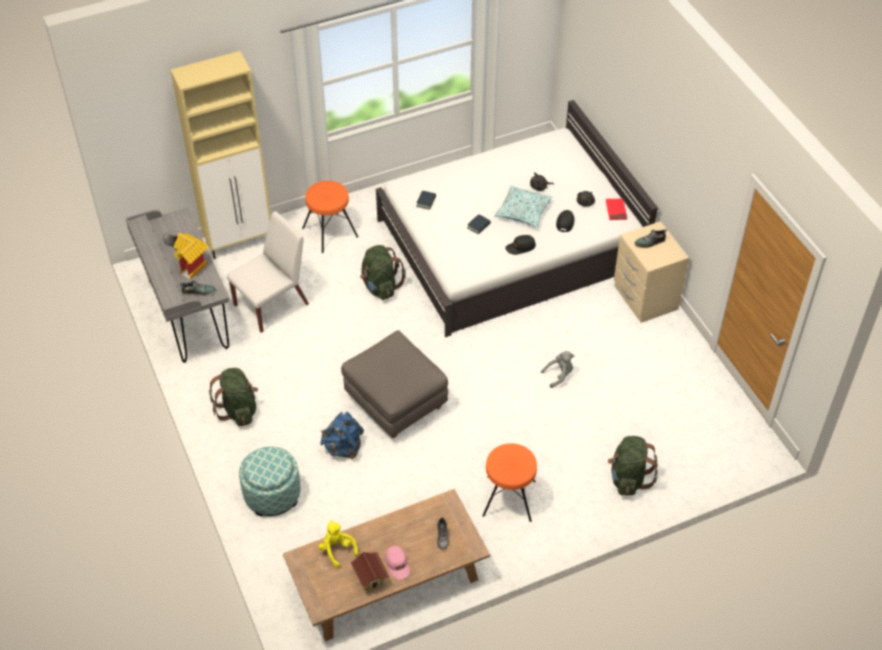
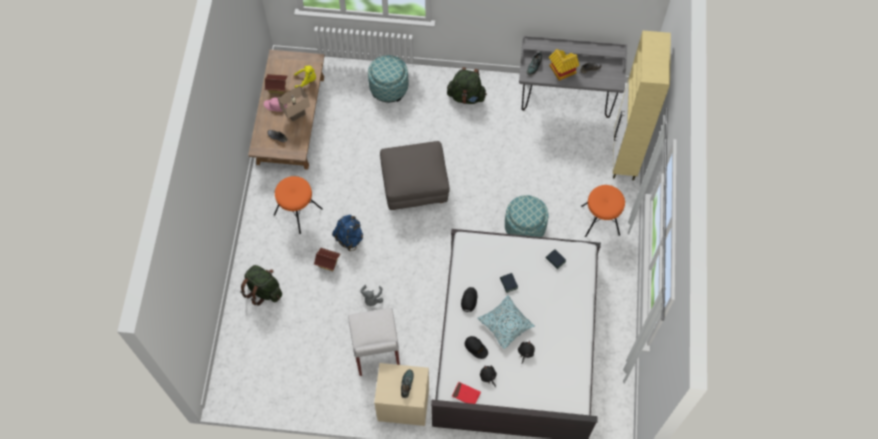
camera: 120 degrees right, 15 degrees up
white chair [227,211,309,333] -> white chair moved to [348,308,400,376]
blue backpack [320,412,364,460] -> blue backpack moved to [332,215,363,251]
green backpack [360,245,406,300] -> ottoman [505,195,548,237]
none -> beige table lamp [278,86,310,121]
none -> toy house [314,248,340,271]

